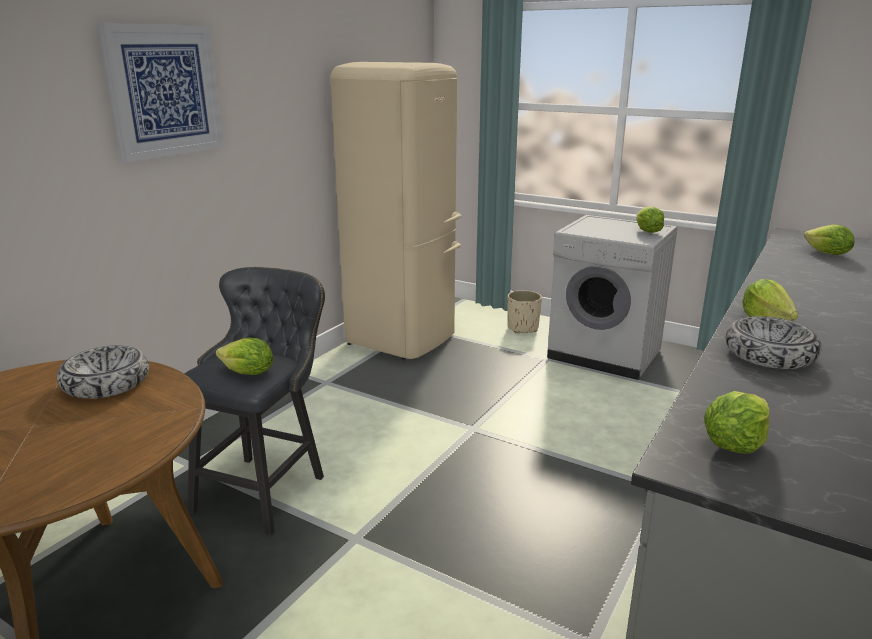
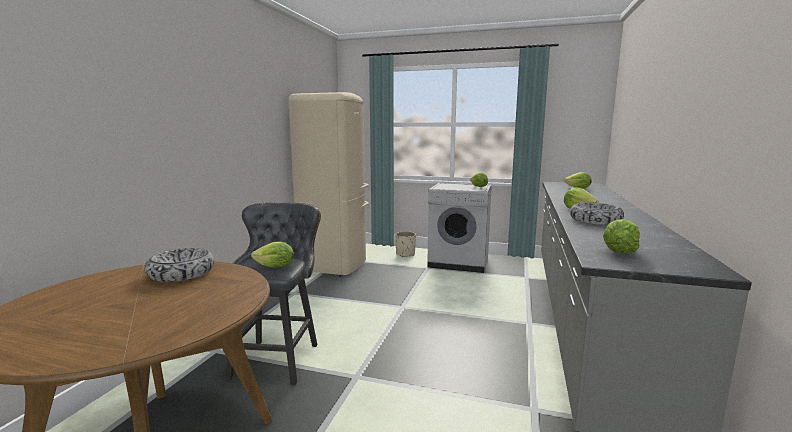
camera: 15 degrees left, 10 degrees down
picture [97,23,224,162] -> none

